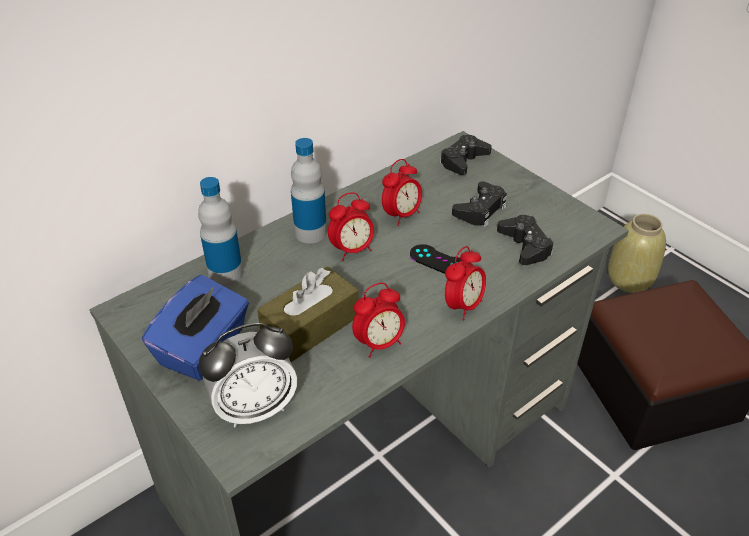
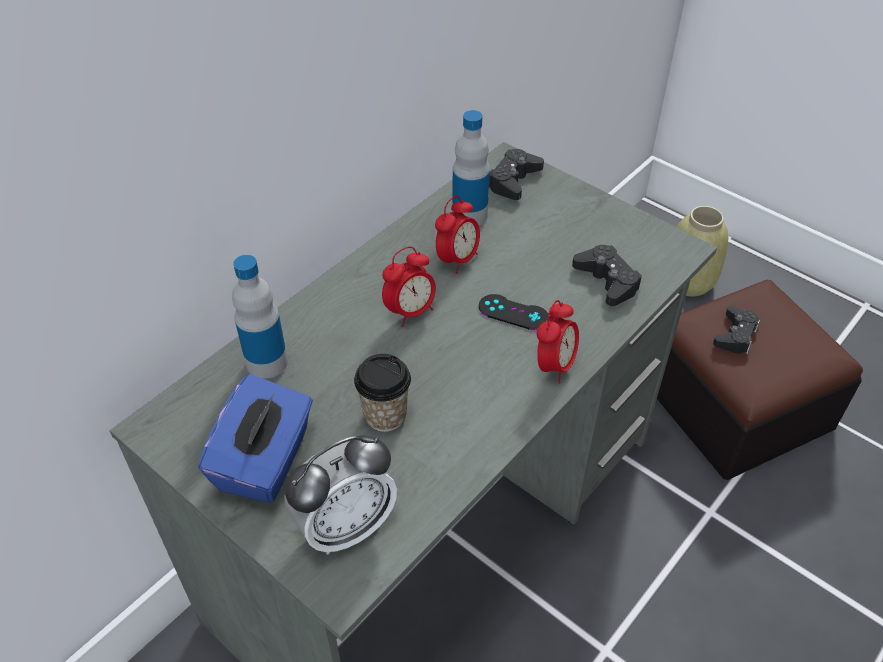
camera: 10 degrees left, 5 degrees up
brown tissue box [257,267,358,362] -> cup [354,354,411,432]
bottle [291,138,327,243] -> bottle moved to [452,110,490,225]
alarm clock [352,283,405,358] -> none
black game controller [452,181,507,227] -> black game controller moved to [713,305,760,354]

